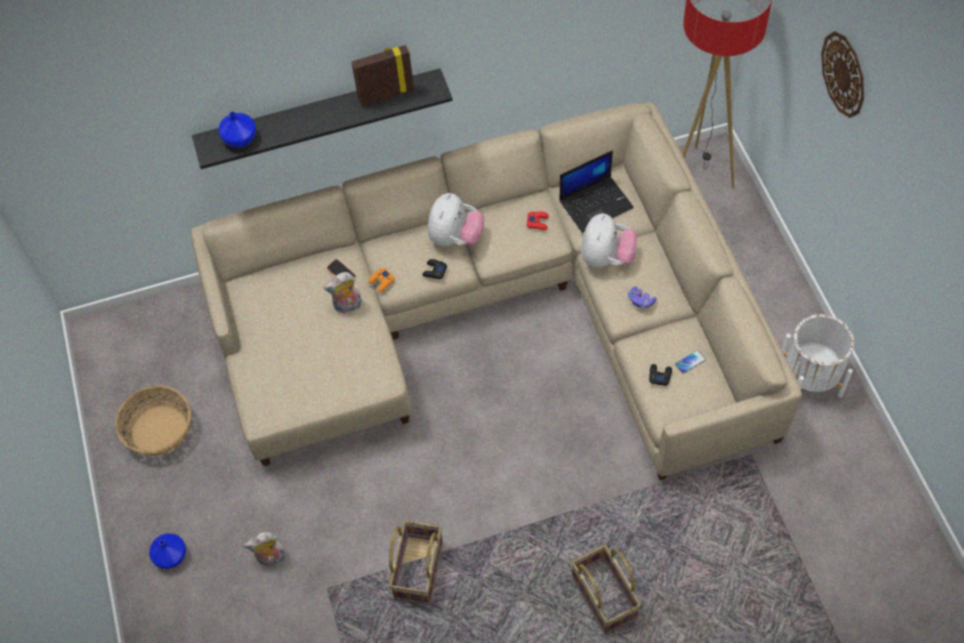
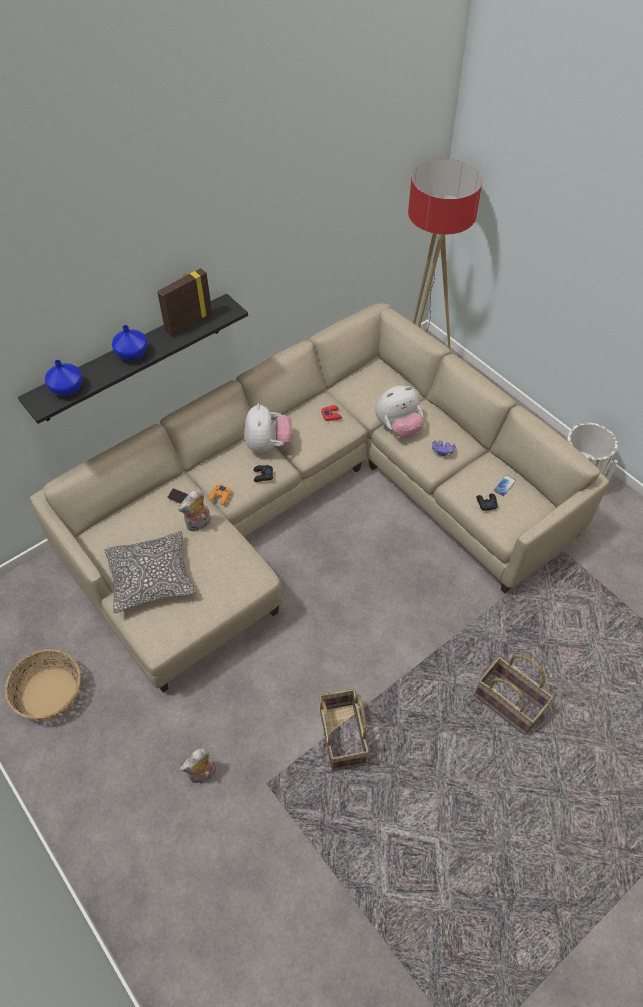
camera: 25 degrees left, 5 degrees down
blue vase [149,533,186,569] -> blue vase moved to [112,325,148,361]
laptop [559,150,634,233] -> none
plush toy [581,213,637,268] -> plush toy turned 75 degrees clockwise [375,386,424,438]
wall clock [821,31,864,118] -> none
none -> pillow [104,531,196,613]

